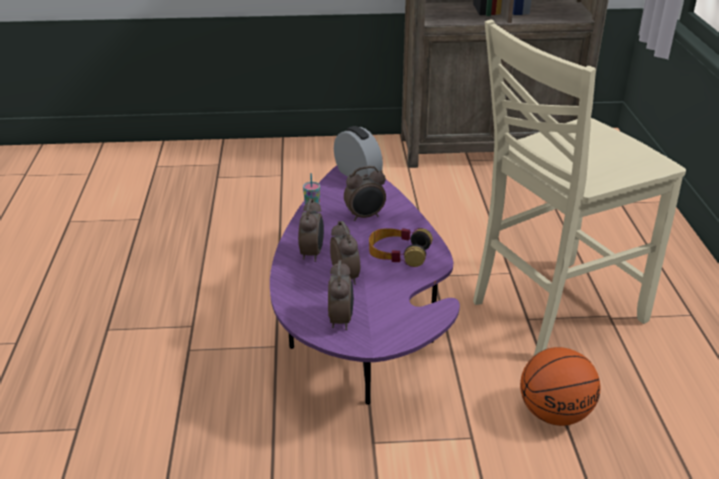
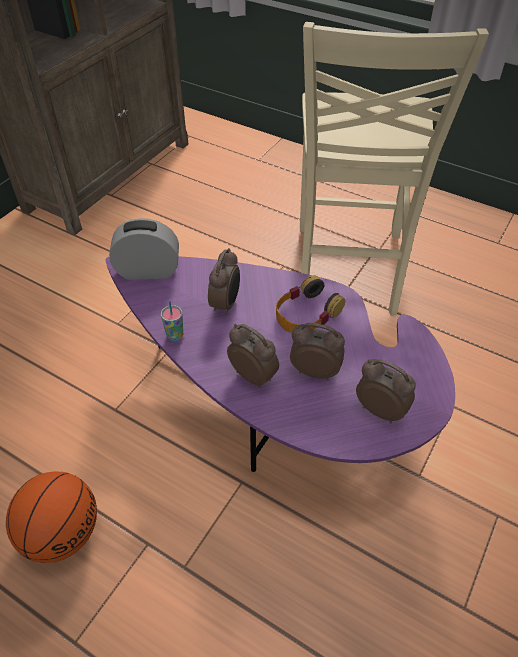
camera: 55 degrees left, 15 degrees up
basketball [520,347,600,426] -> basketball moved to [6,472,97,563]

